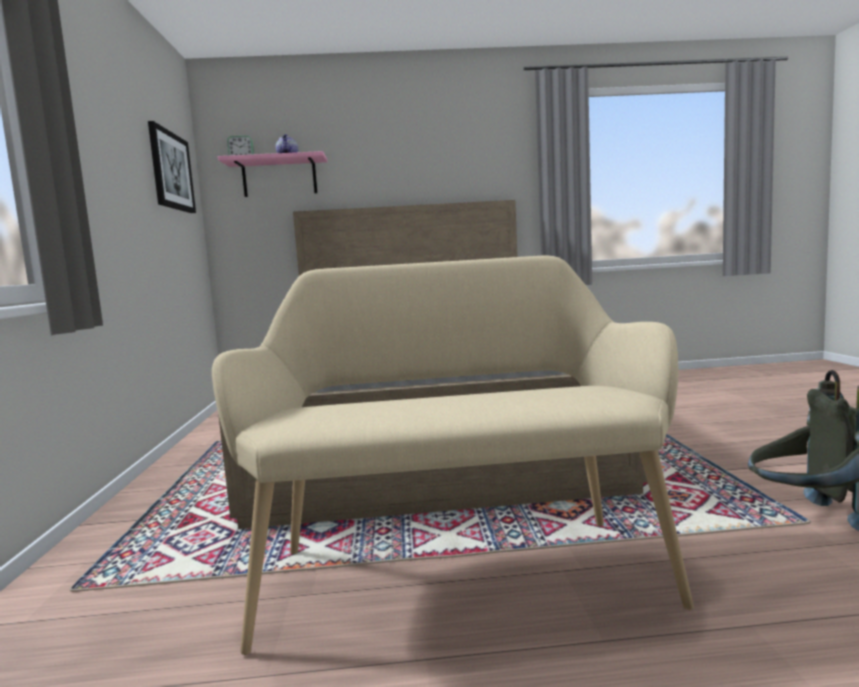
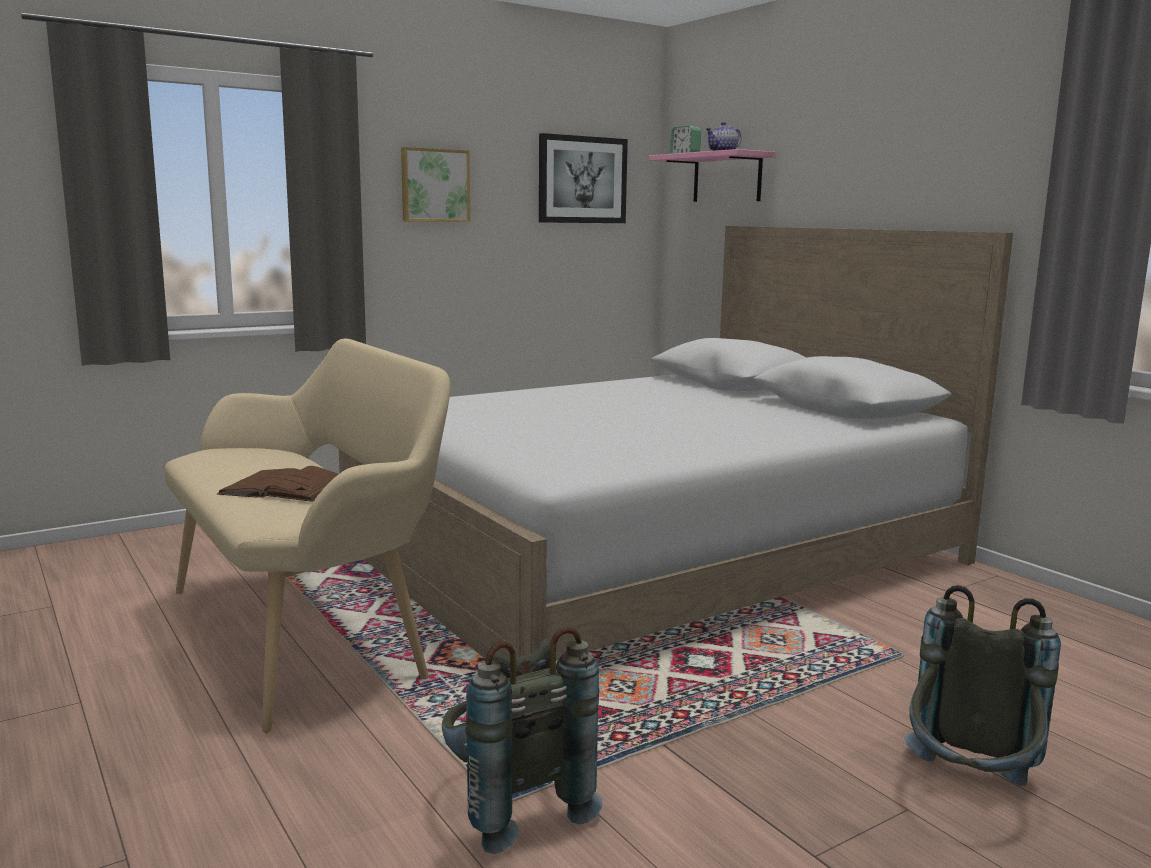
camera: 60 degrees right, 5 degrees up
none -> brown book [217,466,339,502]
none -> picture [401,147,470,222]
none -> grey backpack [904,585,1061,786]

